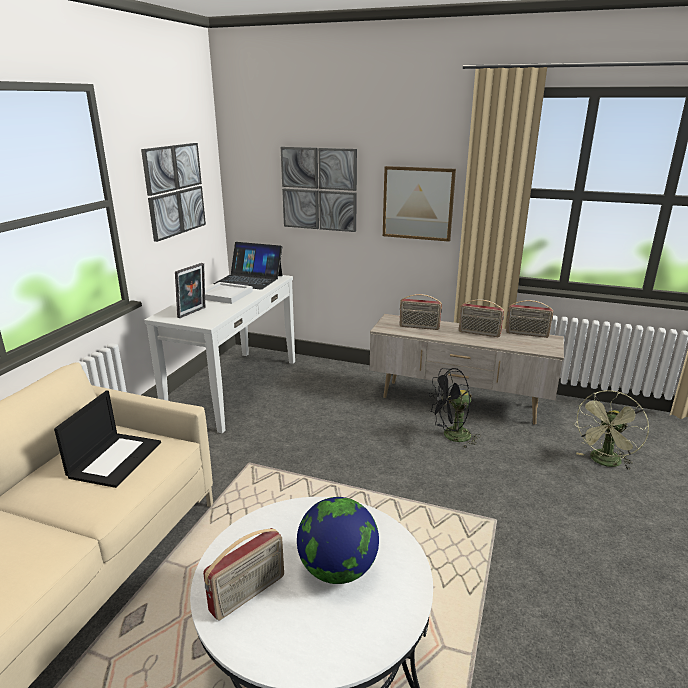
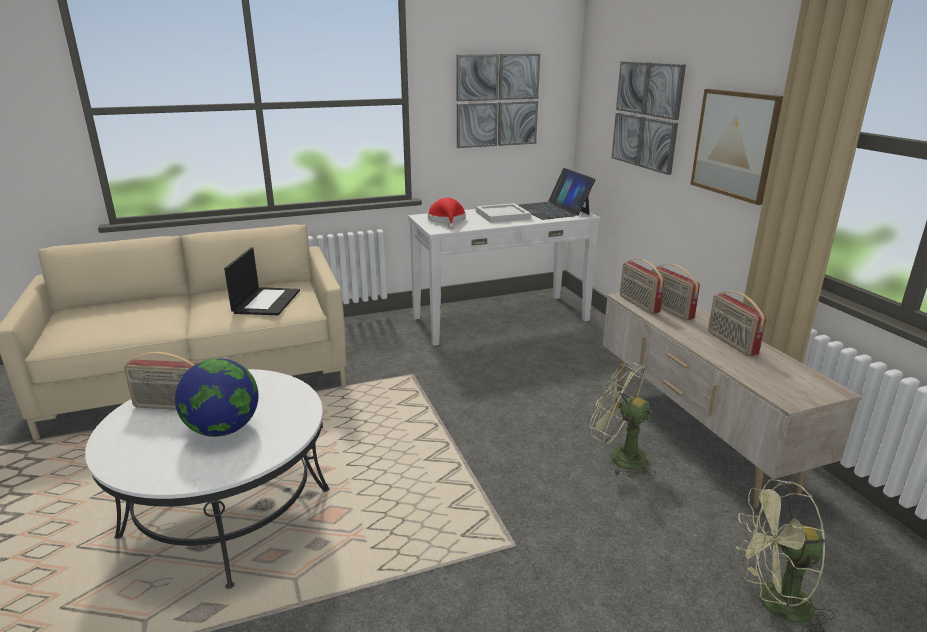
camera: 50 degrees right, 0 degrees up
laptop [54,390,161,488] -> laptop turned 60 degrees counterclockwise [224,247,300,315]
picture frame [175,263,205,318] -> red hat [428,198,466,229]
black fan [429,368,481,448] -> green fan [590,361,656,479]
radio [506,300,553,338] -> radio moved to [620,259,665,314]

